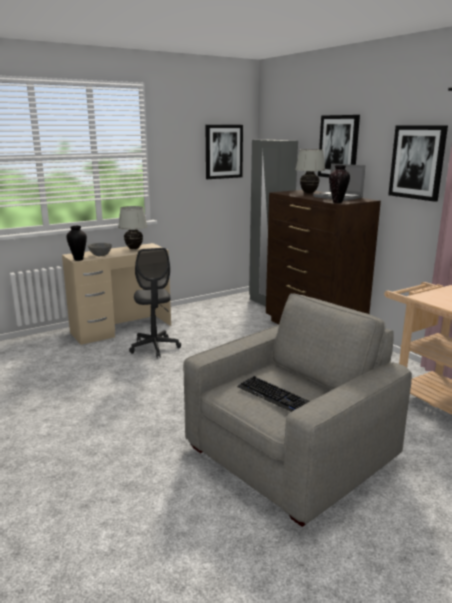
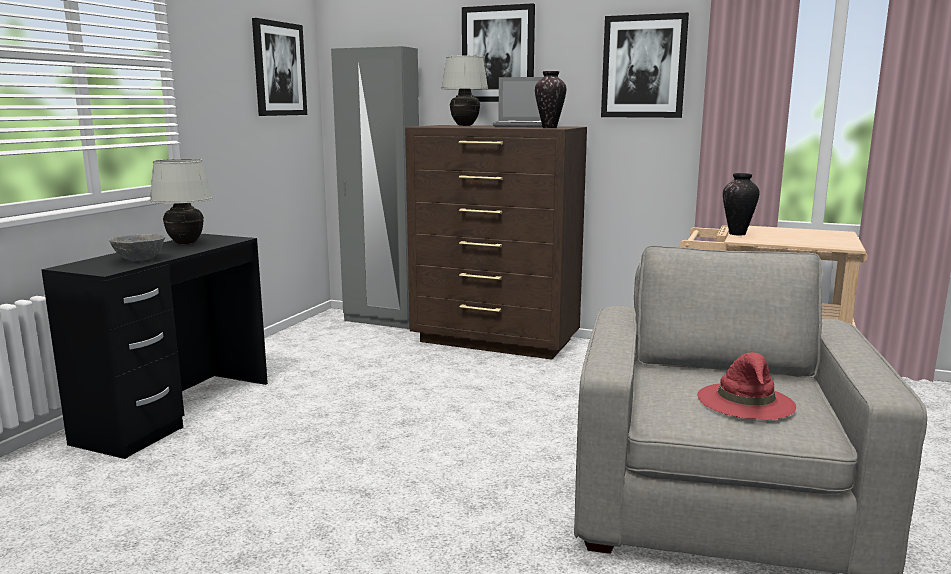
camera: 35 degrees left, 5 degrees down
beige desk [62,243,171,345] -> black desk [41,234,268,459]
vase [67,226,87,261] -> vase moved to [723,173,760,235]
grey office chair [129,248,181,358] -> none
keyboard [237,376,310,412] -> red hat [697,353,796,420]

